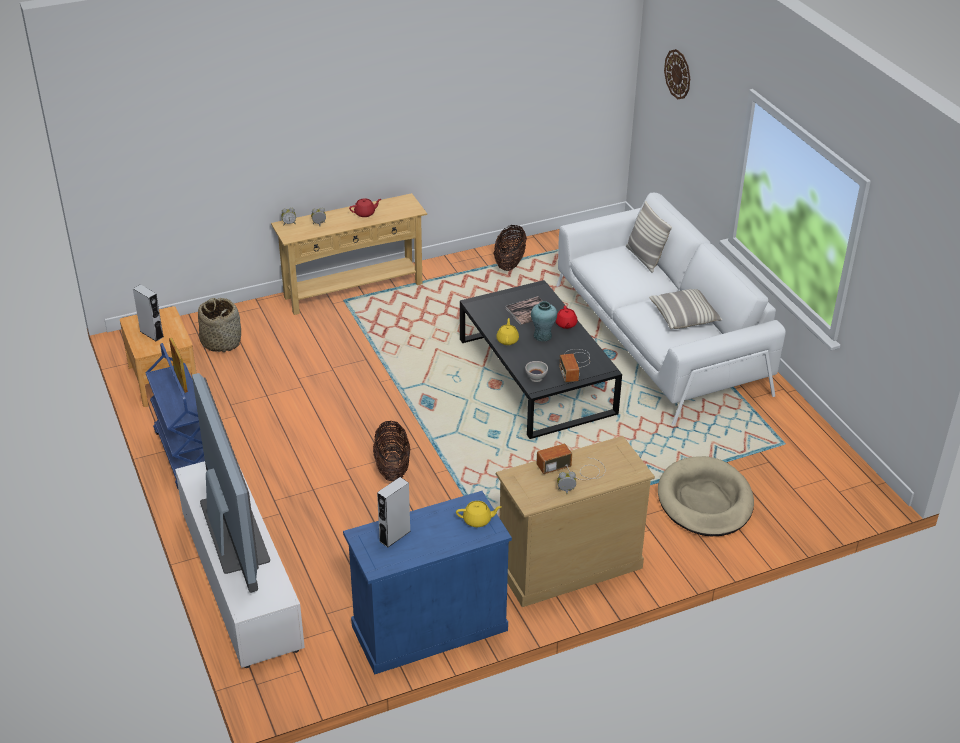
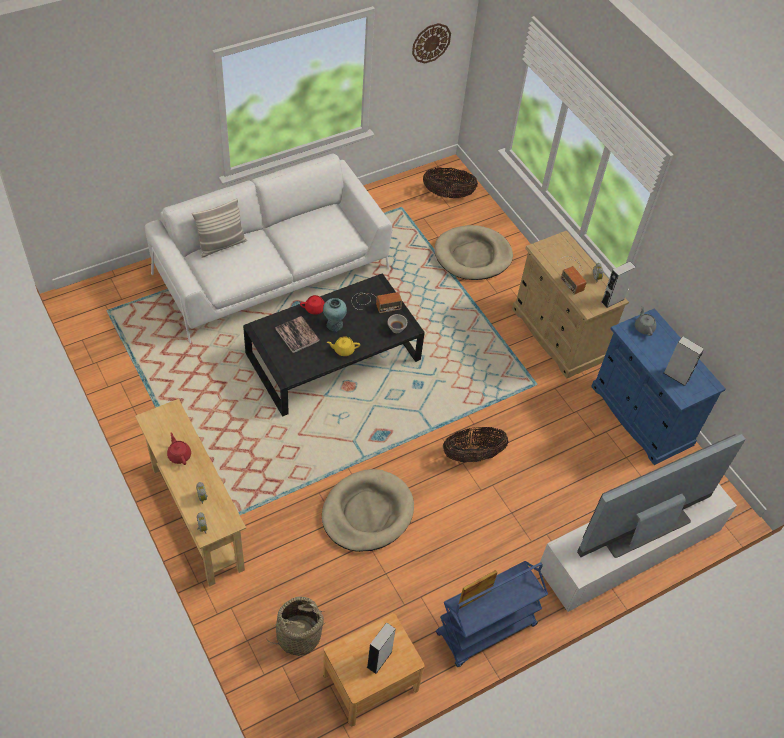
camera: 100 degrees left, 15 degrees up
yellow teapot [456,501,501,527] -> grey teapot [635,306,656,336]
basket [493,225,527,271] -> basket moved to [423,167,478,198]
pillow [649,289,723,329] -> none
wall clock [664,49,690,99] -> wall clock moved to [412,23,451,63]
none -> beige dog bed [322,469,414,552]
none -> grey speaker [601,261,636,308]

